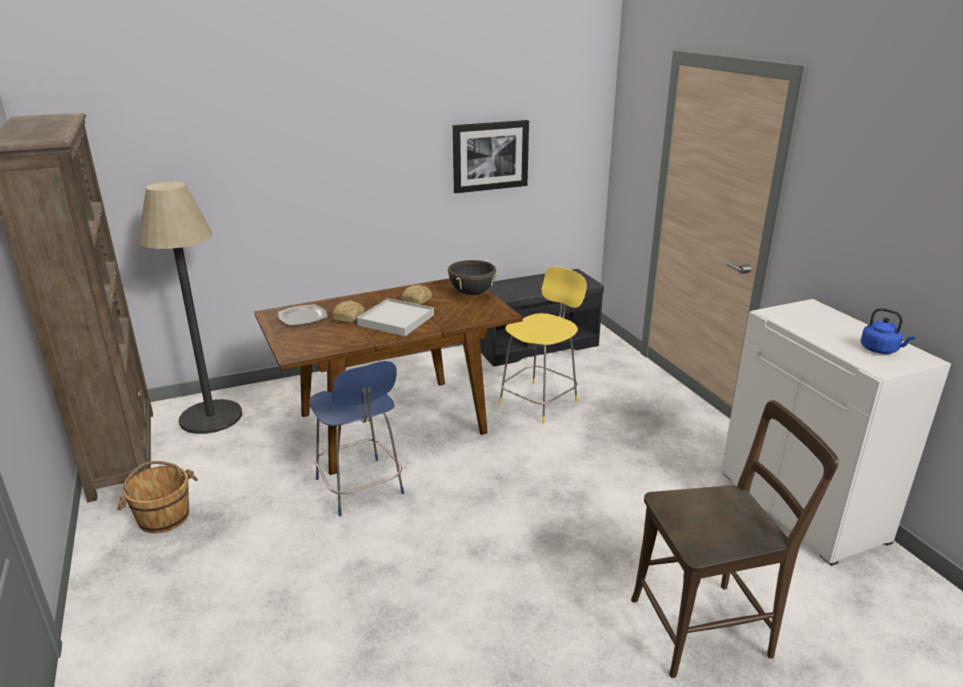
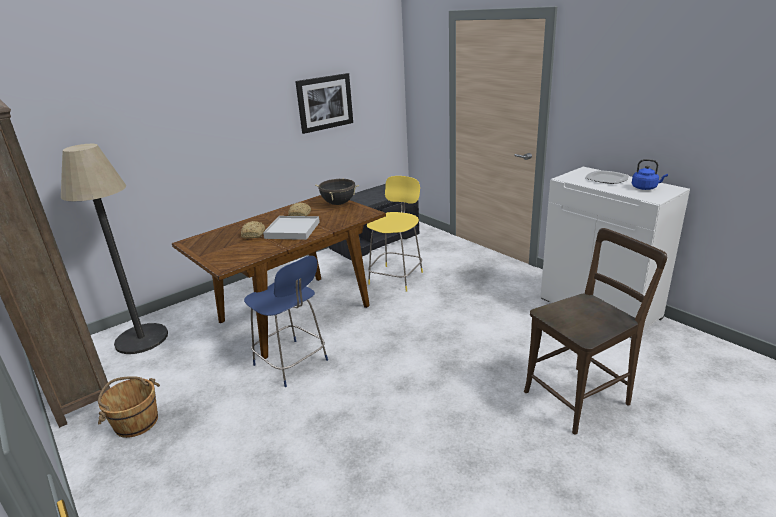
camera: 15 degrees left, 0 degrees up
plate [278,304,327,326] -> plate moved to [586,170,629,184]

